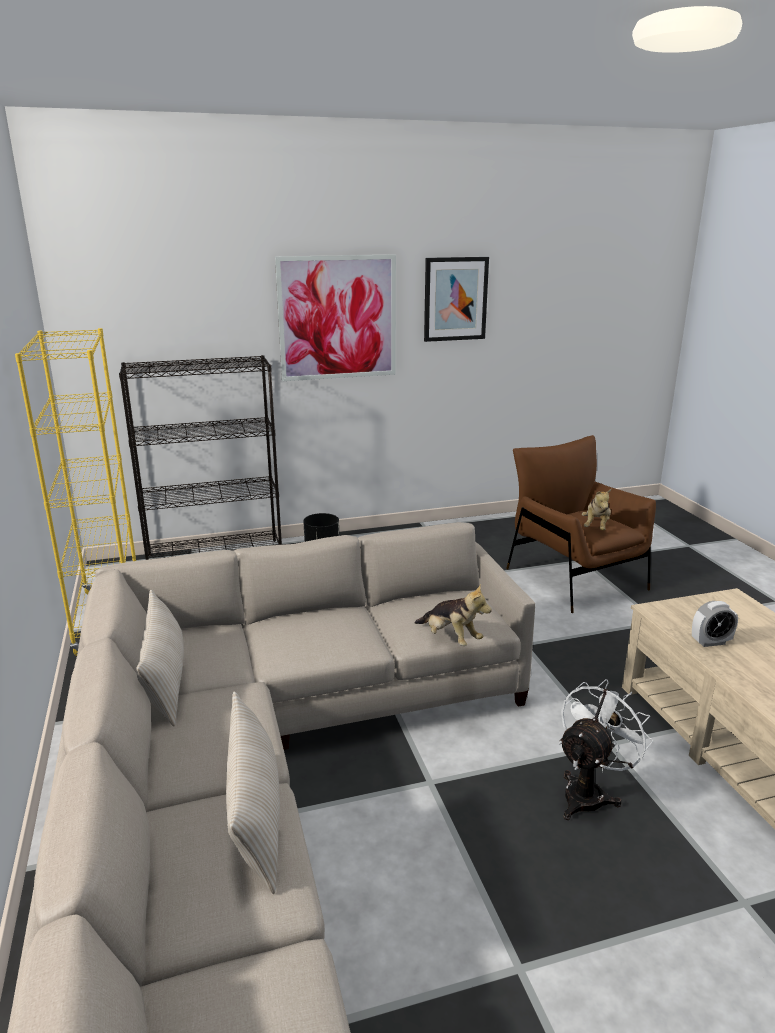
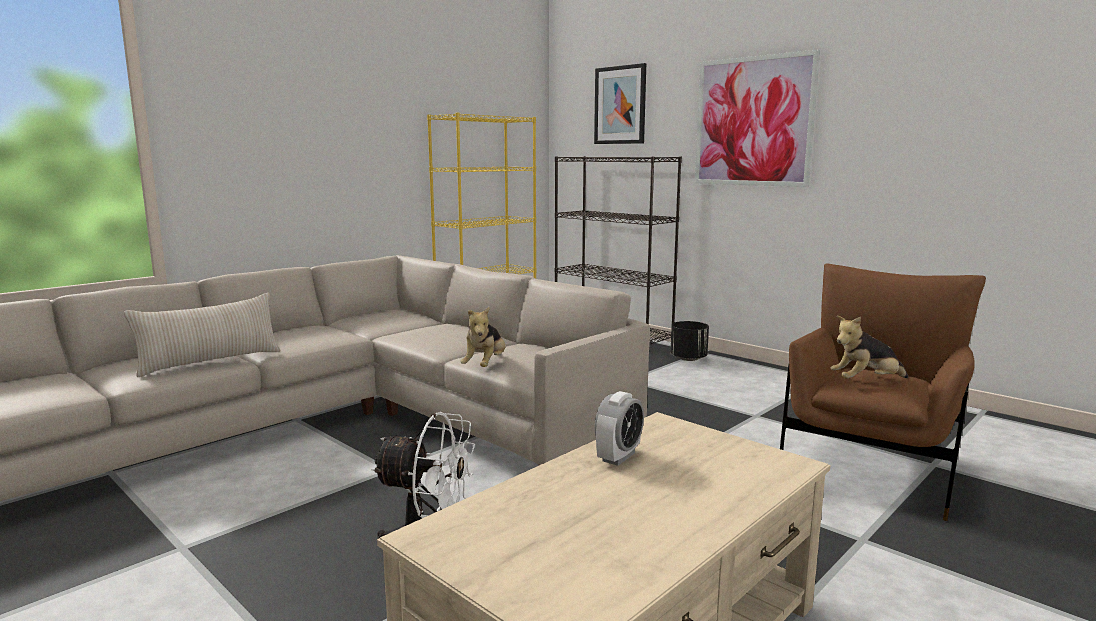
camera: 60 degrees right, 10 degrees down
beige pillow [136,590,184,726] -> none
picture [424,257,489,342] -> picture moved to [594,63,646,144]
alarm clock [692,601,738,647] -> alarm clock turned 105 degrees counterclockwise [594,391,644,466]

